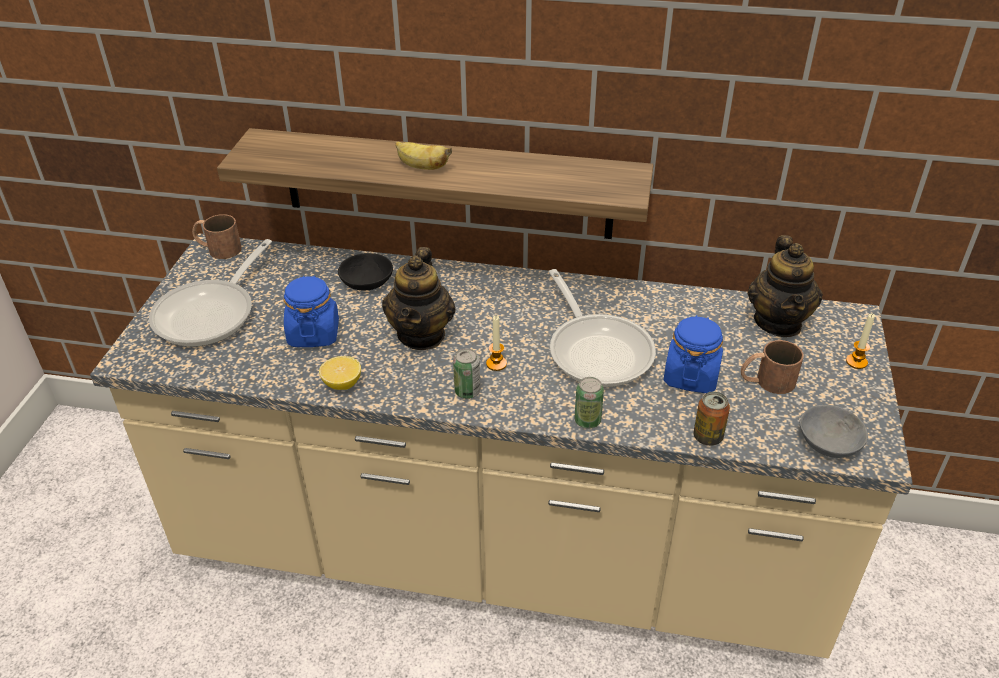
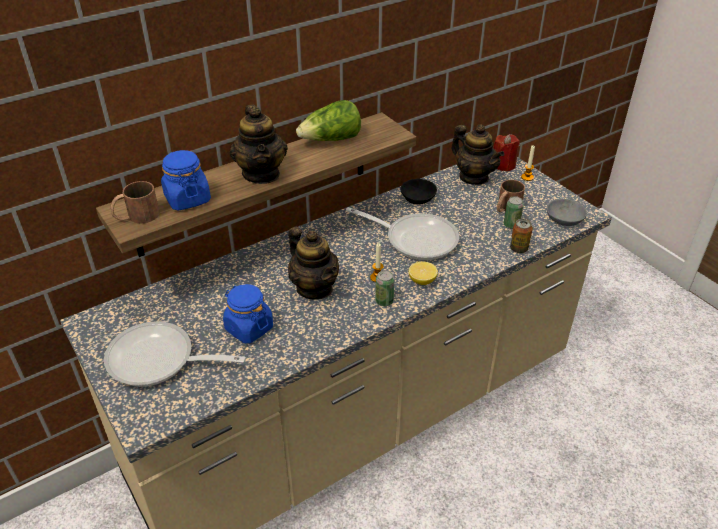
camera: 45 degrees left, 0 degrees up
frying pan [149,239,272,347] -> frying pan turned 120 degrees clockwise [104,321,246,387]
brown mug [192,214,242,259] -> brown mug moved to [110,181,159,224]
lemon [319,356,361,390] -> lemon moved to [409,261,438,285]
black bowl [338,253,393,290] -> black bowl moved to [400,179,437,204]
banana [395,141,452,170] -> teapot [230,105,288,184]
can [575,377,604,429] -> can moved to [504,196,524,229]
blue jar [664,315,723,393] -> blue jar moved to [161,150,211,211]
none -> lettuce [296,100,361,141]
none -> red candle [494,134,520,172]

